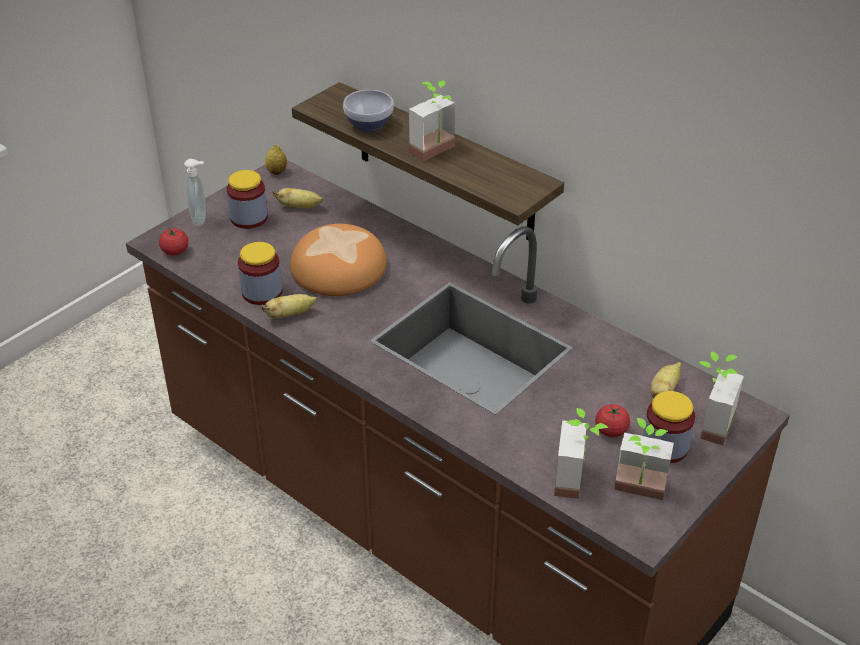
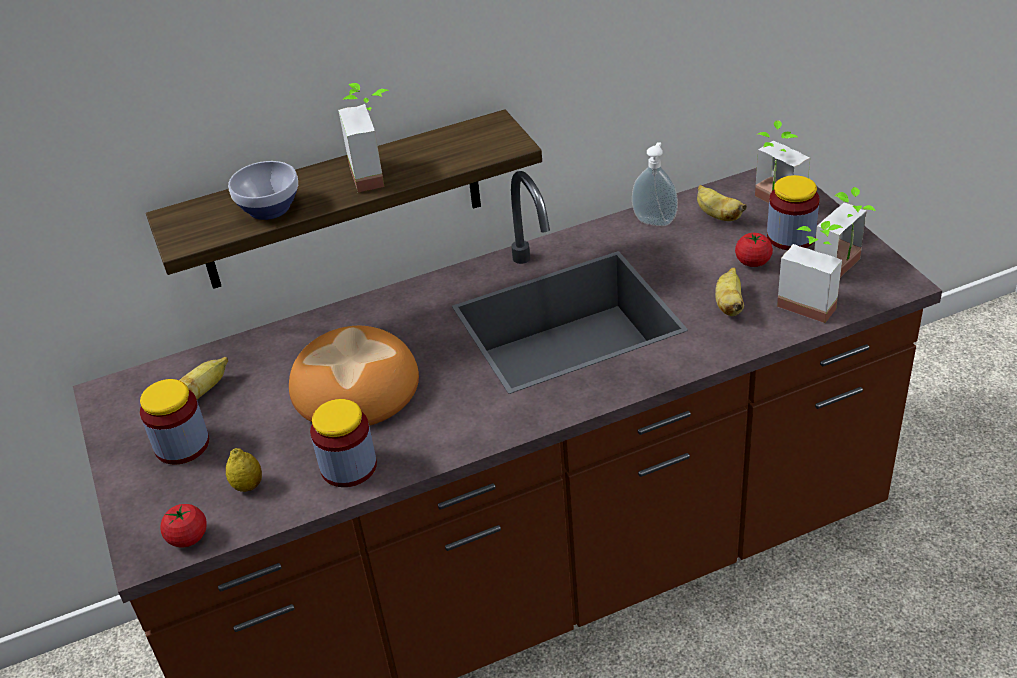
camera: 60 degrees left, 0 degrees up
soap dispenser [184,159,206,226] -> soap dispenser moved to [632,142,678,226]
banana [262,294,317,318] -> banana moved to [715,267,744,316]
lemon [265,145,287,175] -> lemon moved to [226,448,262,492]

